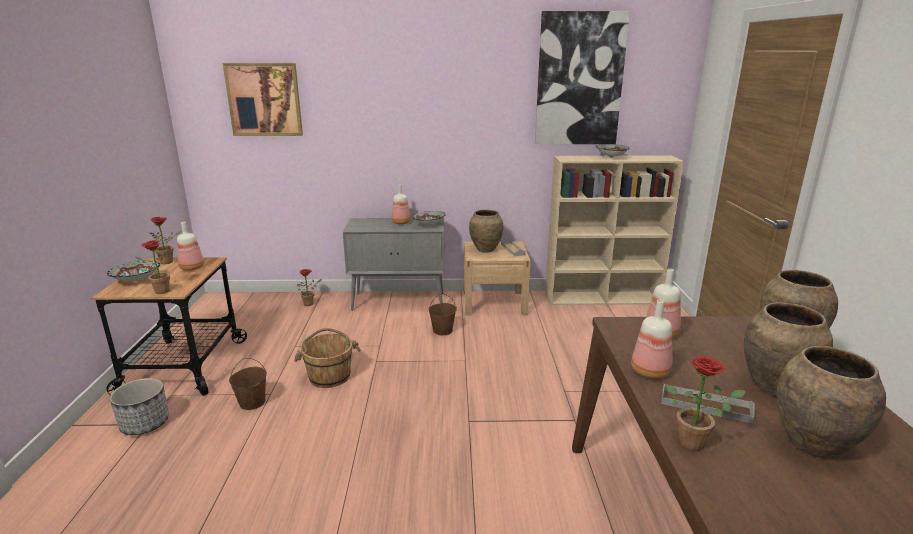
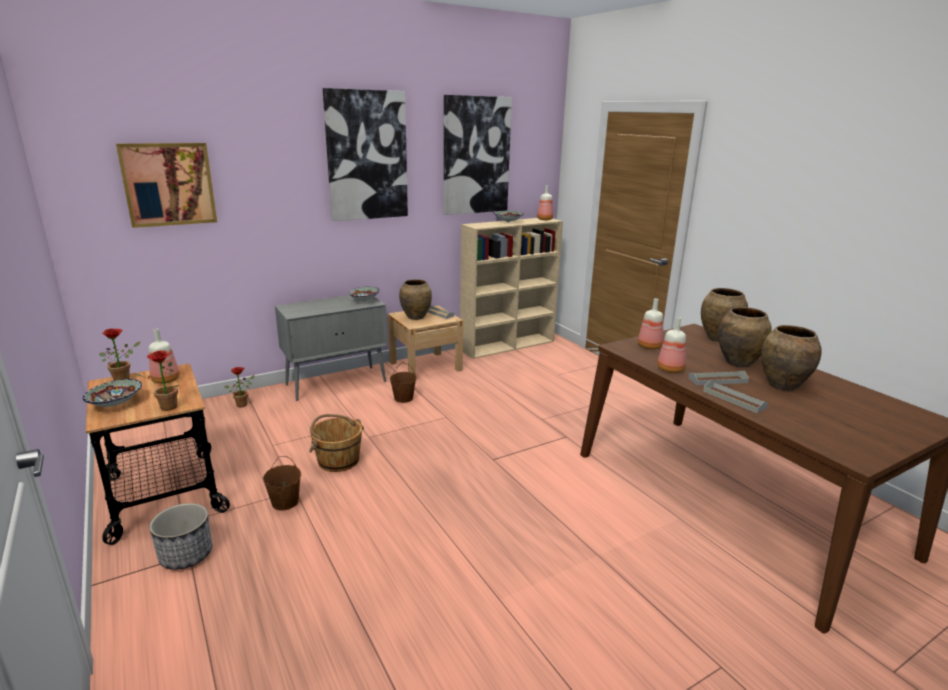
camera: 30 degrees left, 0 degrees up
bottle [392,185,411,224] -> bottle moved to [537,185,553,220]
potted plant [667,356,746,451] -> grey tray [703,380,768,413]
none -> picture [323,88,408,221]

